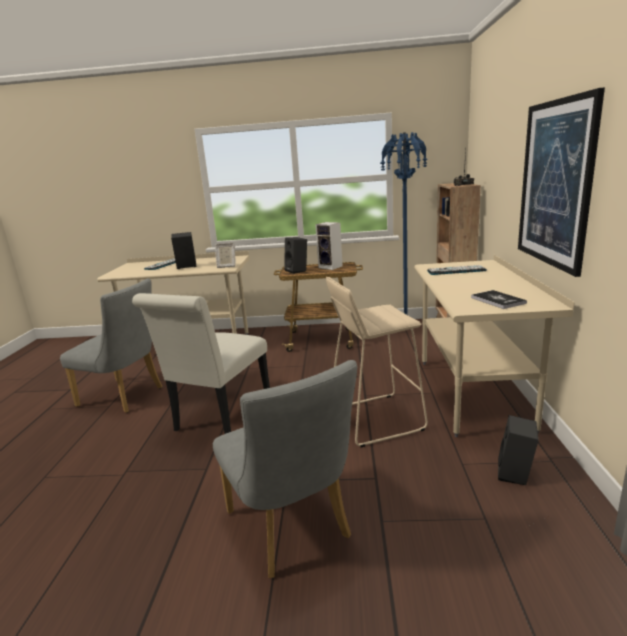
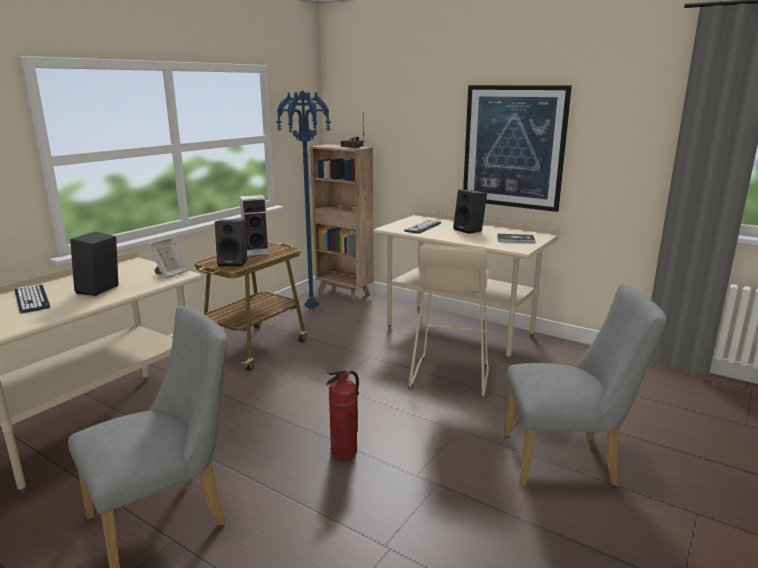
camera: 60 degrees left, 0 degrees up
white chair [132,293,270,434] -> fire extinguisher [326,369,359,459]
black speaker [498,415,539,485] -> black speaker moved to [453,190,487,234]

